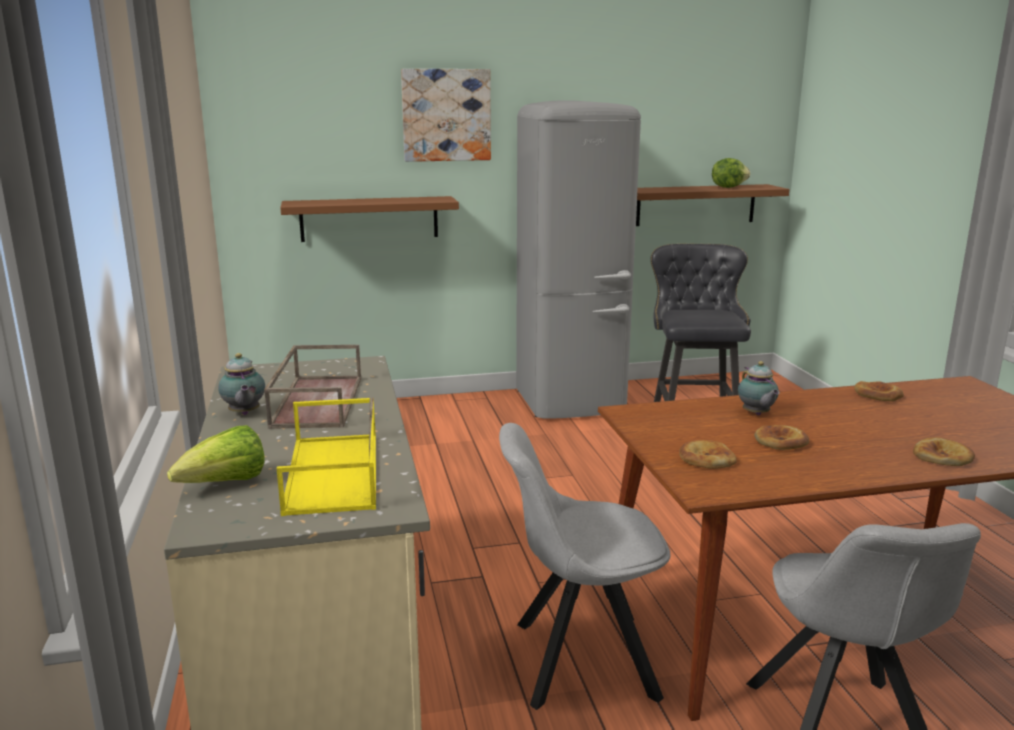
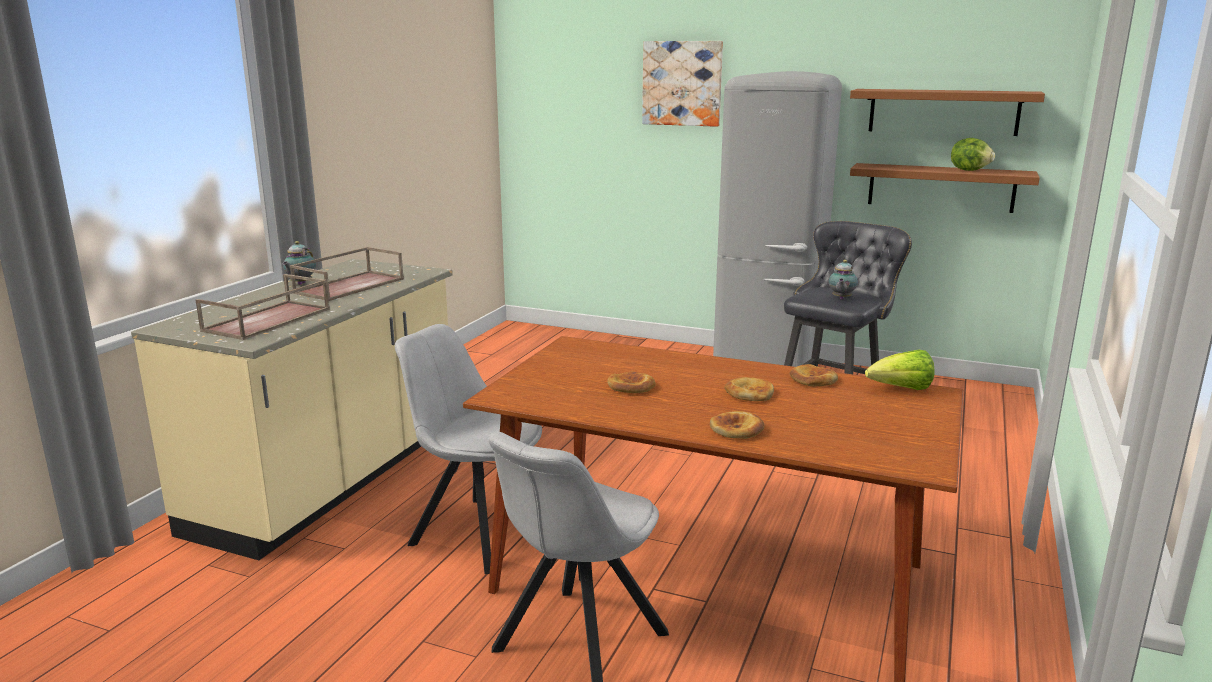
camera: 35 degrees right, 0 degrees up
lettuce [167,425,265,483] -> lettuce moved to [865,350,934,390]
yellow tray [277,398,376,516] -> brown tray [196,274,330,340]
brown shelf [280,196,459,242] -> brown shelf moved to [850,89,1045,136]
bread [679,440,737,469] -> bread moved to [724,377,774,401]
teapot [738,361,780,415] -> teapot moved to [829,260,858,299]

